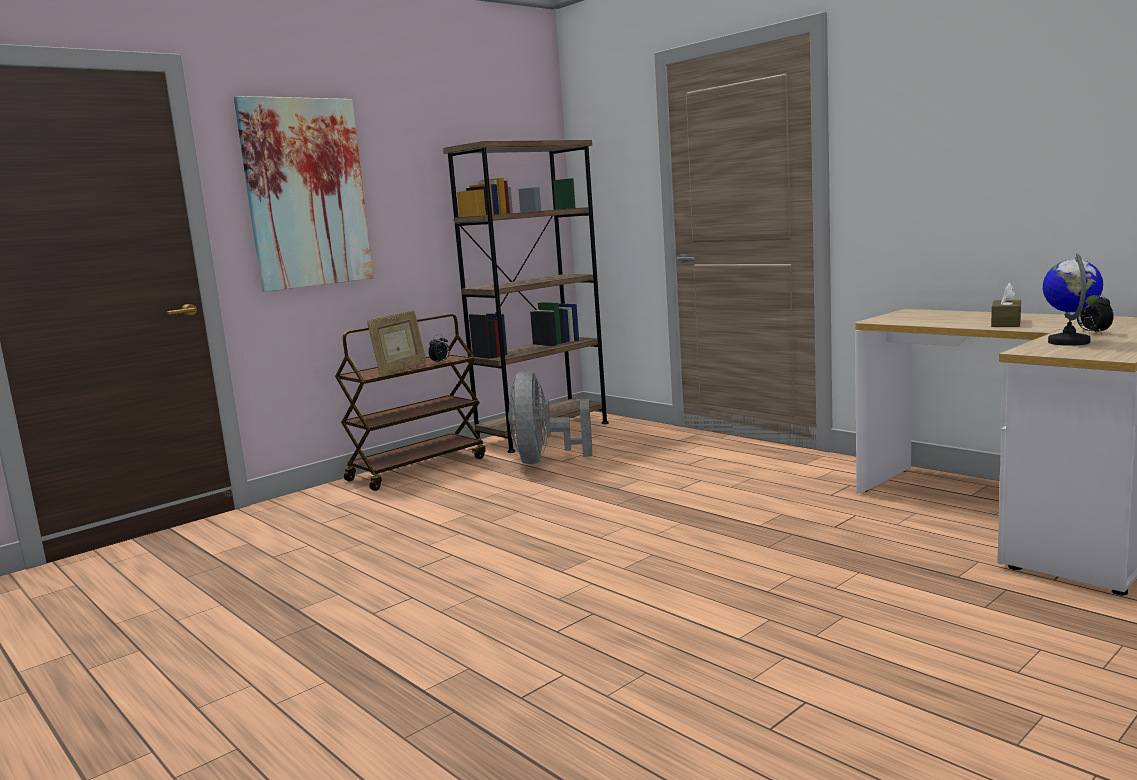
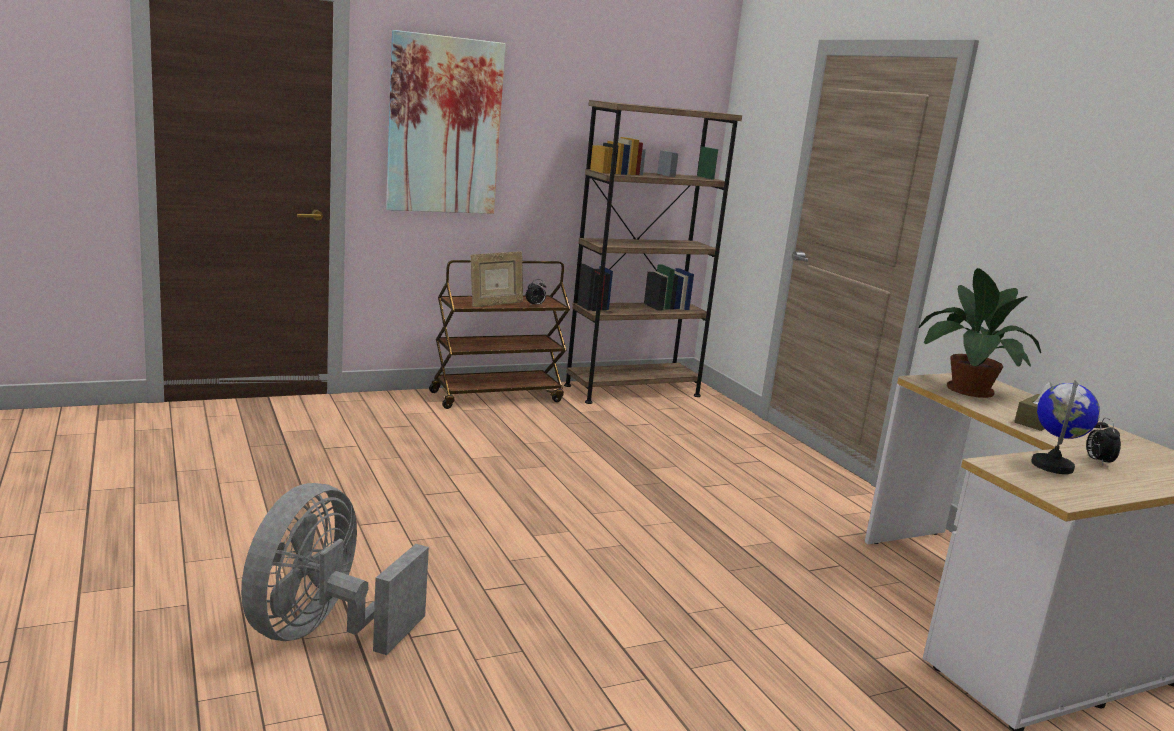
camera: 15 degrees right, 5 degrees up
grey fan [508,371,592,464] -> grey fan moved to [241,483,429,655]
none -> potted plant [918,268,1041,398]

